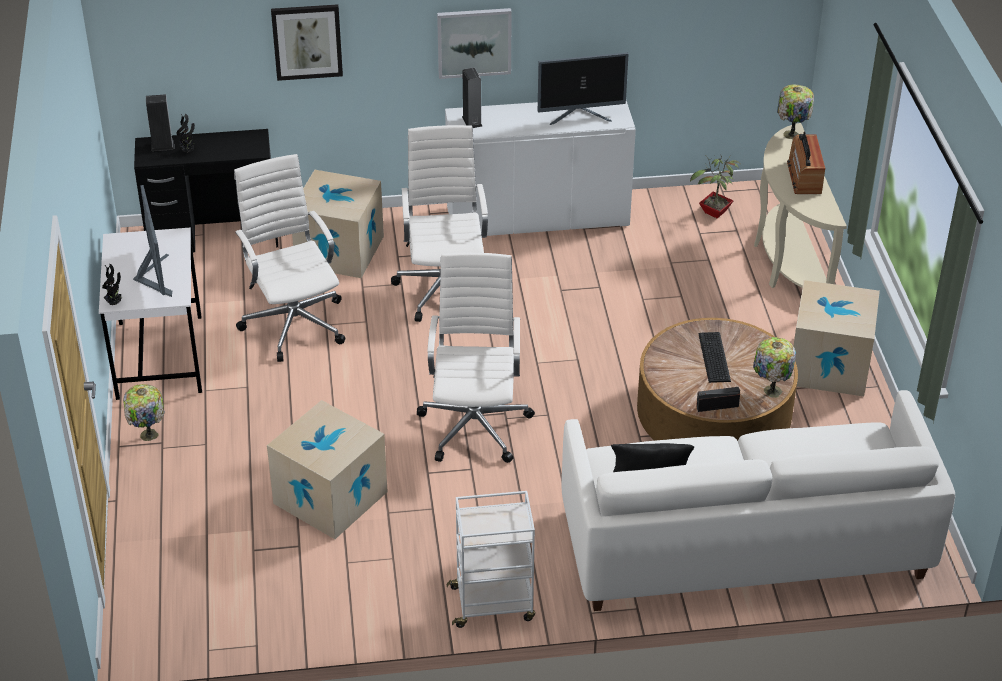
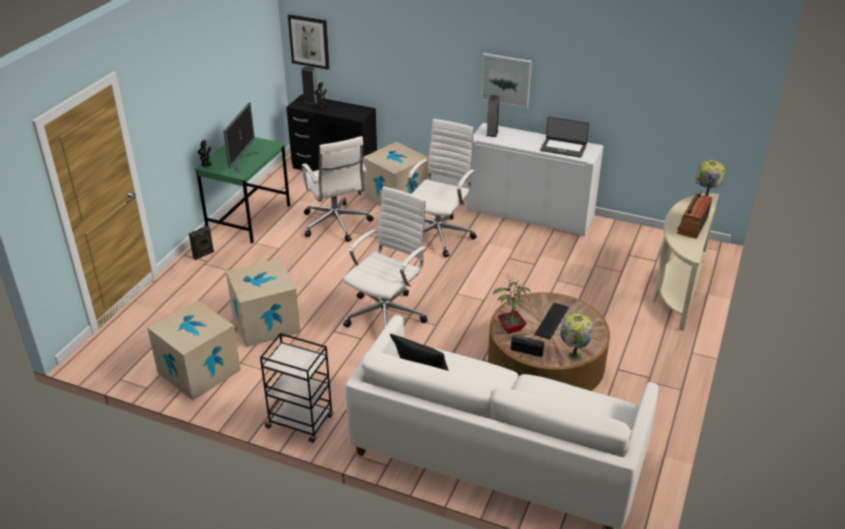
camera: 30 degrees right, 5 degrees down
white desk [99,227,202,400] -> green desk [195,137,290,243]
table lamp [123,384,165,441] -> black speaker [189,226,214,260]
white office chair [234,154,345,362] -> white office chair turned 150 degrees clockwise [302,136,374,242]
picture [271,4,343,81] -> picture moved to [288,14,330,70]
white cart [447,491,535,628] -> black cart [260,333,334,443]
monitor [538,52,628,125] -> laptop [540,116,589,158]
potted plant [690,155,741,218] -> potted plant moved to [493,277,531,334]
cardboard box [793,280,880,396] -> cardboard box moved to [147,300,241,401]

